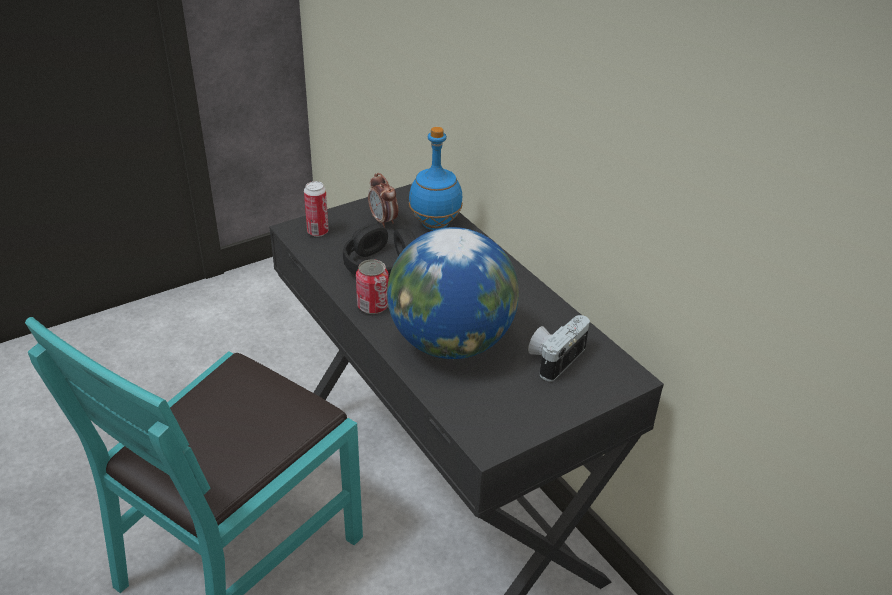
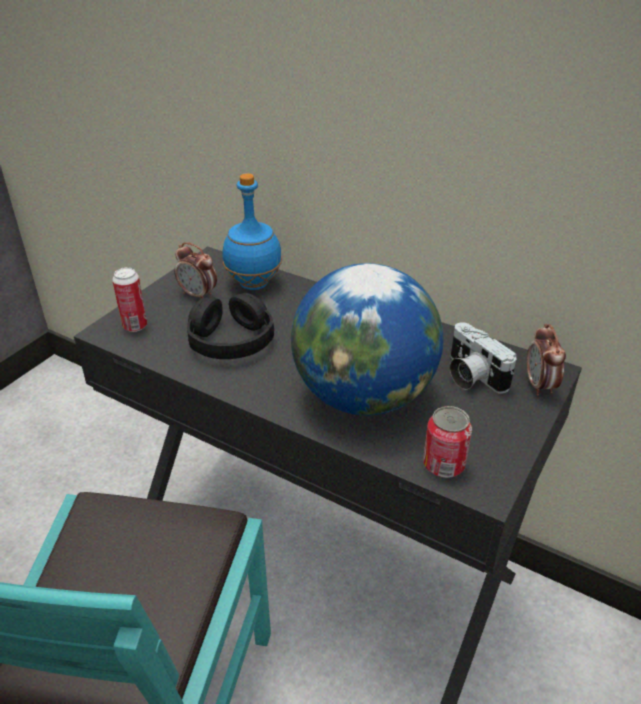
camera: 25 degrees left, 0 degrees up
can [356,259,389,314] -> can moved to [423,406,472,478]
camera [528,315,590,382] -> camera turned 45 degrees counterclockwise [450,322,517,394]
none -> alarm clock [527,324,566,396]

